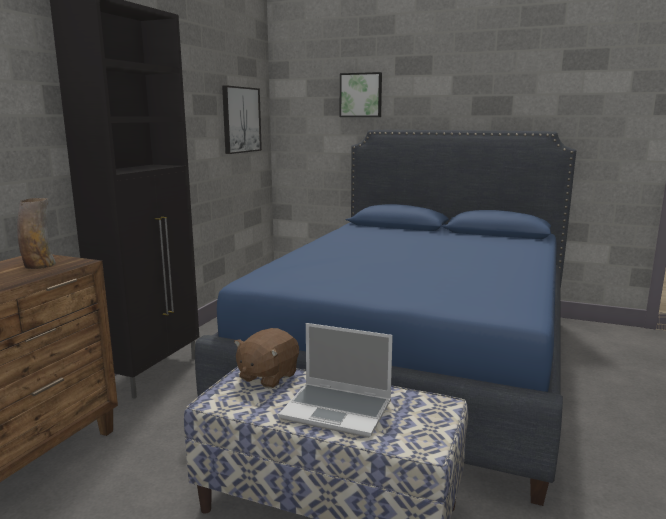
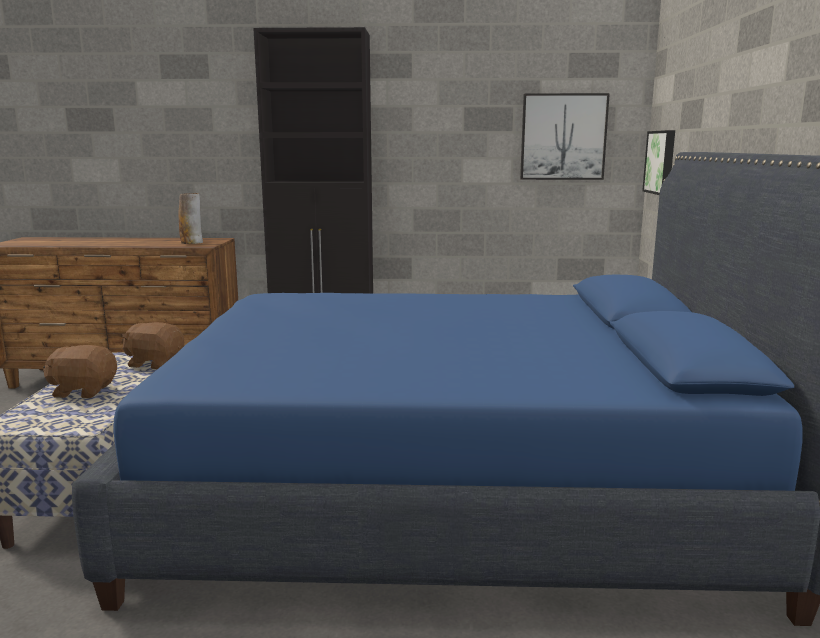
camera: 70 degrees right, 0 degrees up
laptop [278,323,393,438] -> brown plush toy [43,345,117,398]
picture [340,72,382,117] -> picture moved to [642,130,675,195]

